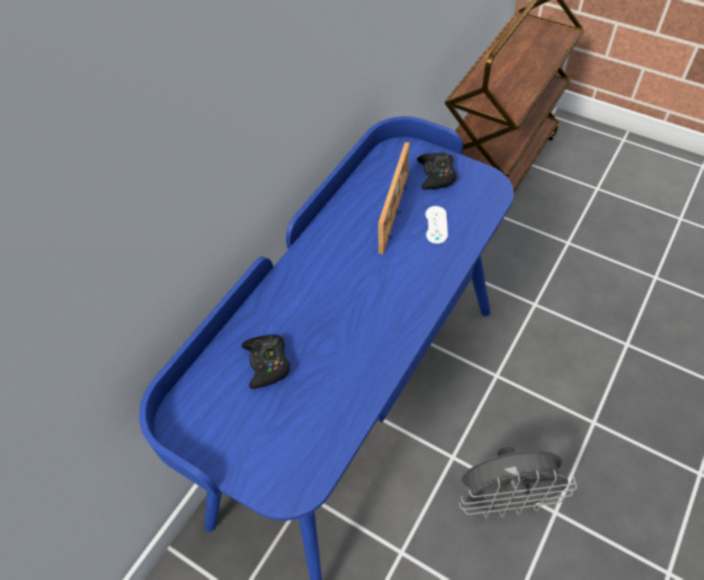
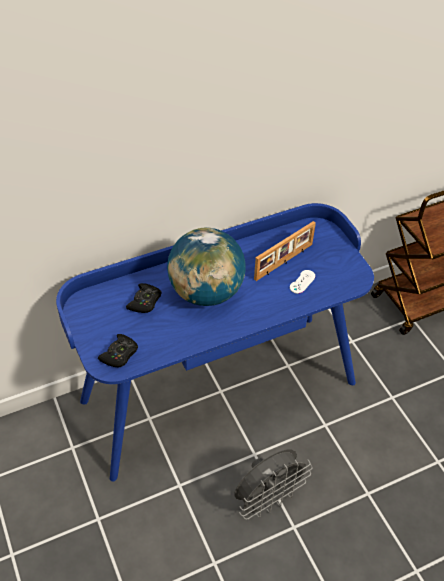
camera: 30 degrees right, 5 degrees down
black game controller [417,152,457,190] -> black game controller moved to [98,334,138,368]
grey fan [459,447,577,518] -> grey fan turned 60 degrees counterclockwise [234,449,313,520]
none -> globe [167,227,246,306]

